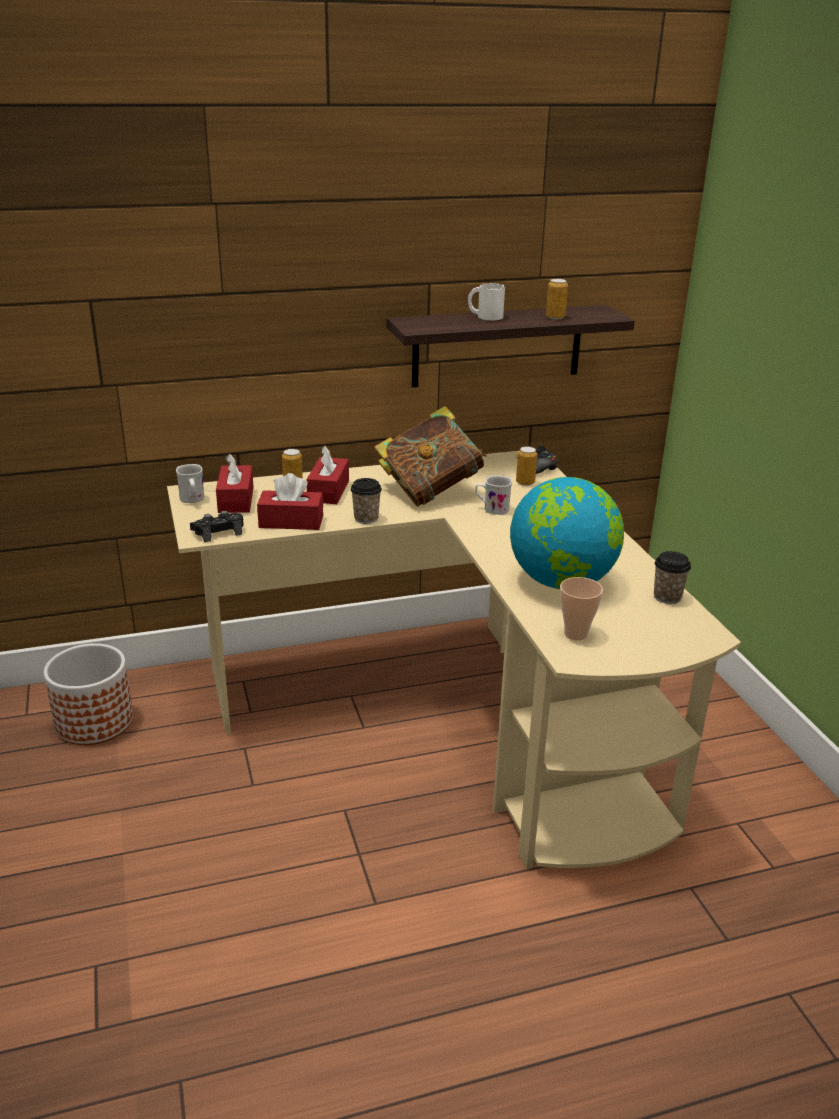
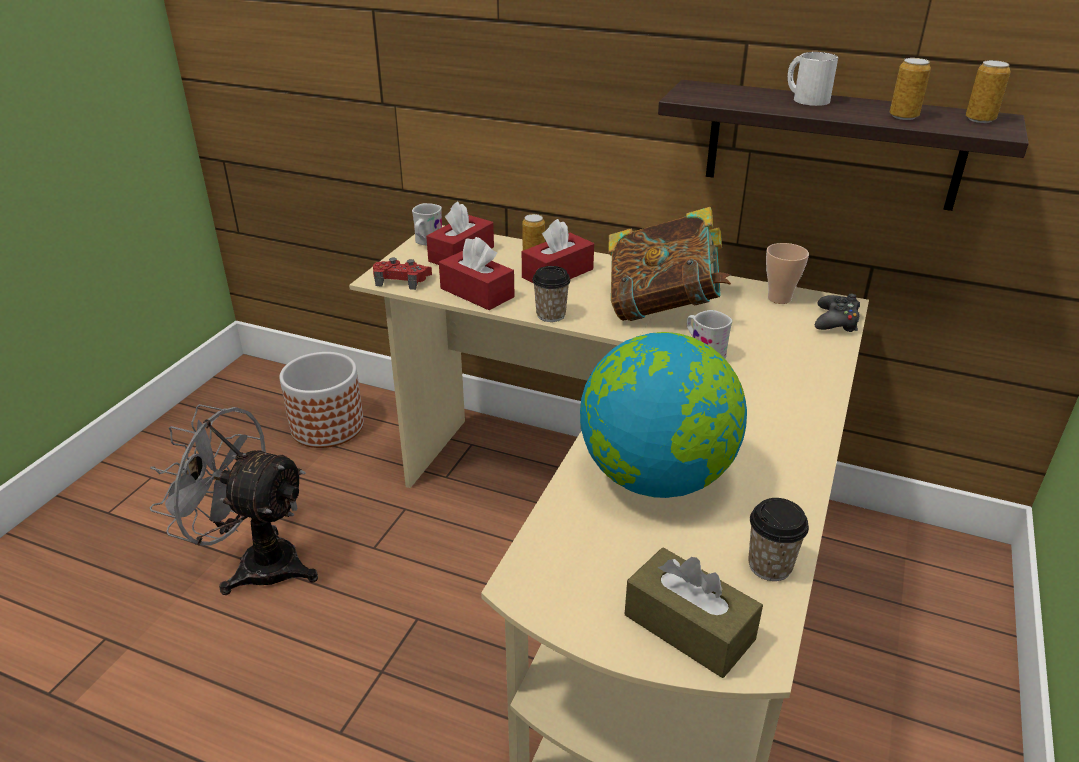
camera: 40 degrees right, 5 degrees up
black game controller [190,511,243,542] -> red game controller [373,258,432,290]
can [516,446,537,486] -> can moved to [966,60,1011,123]
cup [560,577,603,640] -> cup moved to [766,243,809,304]
none -> grey fan [150,404,318,595]
none -> brown tissue box [625,548,763,678]

